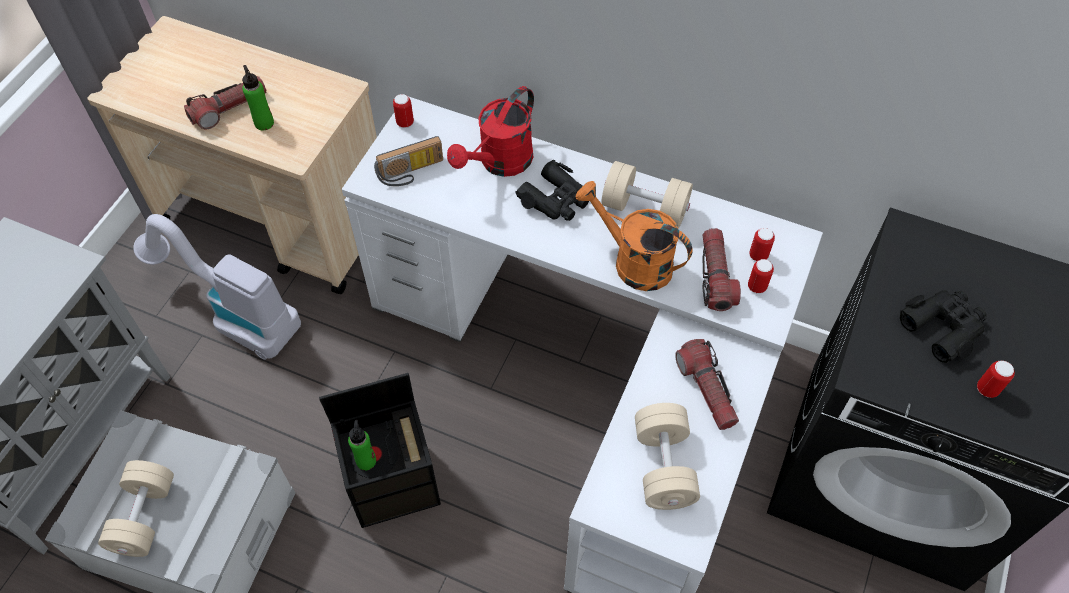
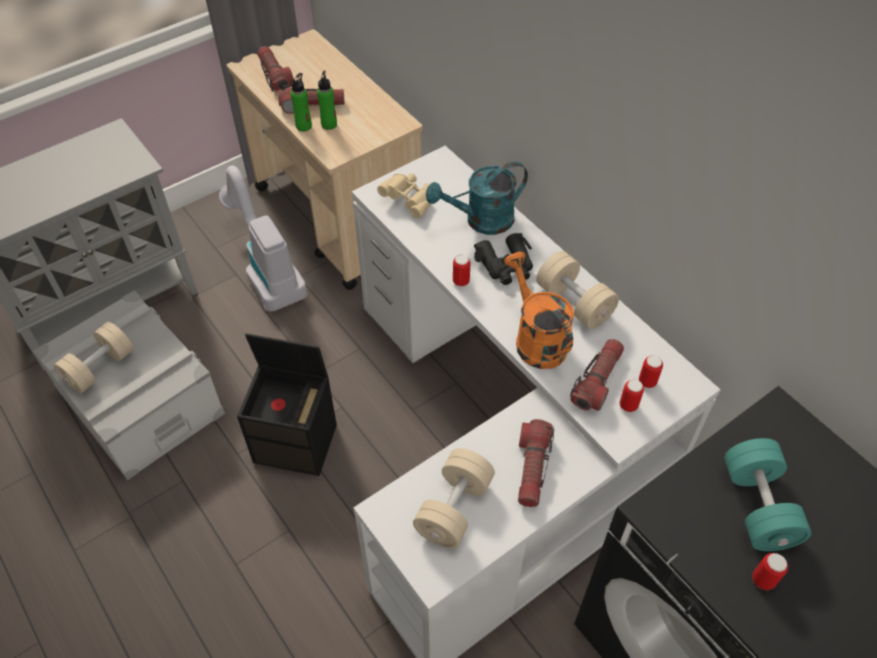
camera: 30 degrees right, 5 degrees down
green bottle [348,420,376,471] -> green bottle moved to [291,73,312,132]
radio [374,136,443,186] -> beige binoculars [377,173,431,218]
can [393,94,414,128] -> can moved to [453,255,470,287]
red watering can [447,86,534,177] -> turquoise watering can [426,162,528,235]
black binoculars [900,290,987,363] -> turquoise dumbbell [725,438,811,551]
none -> flashlight [257,46,294,92]

